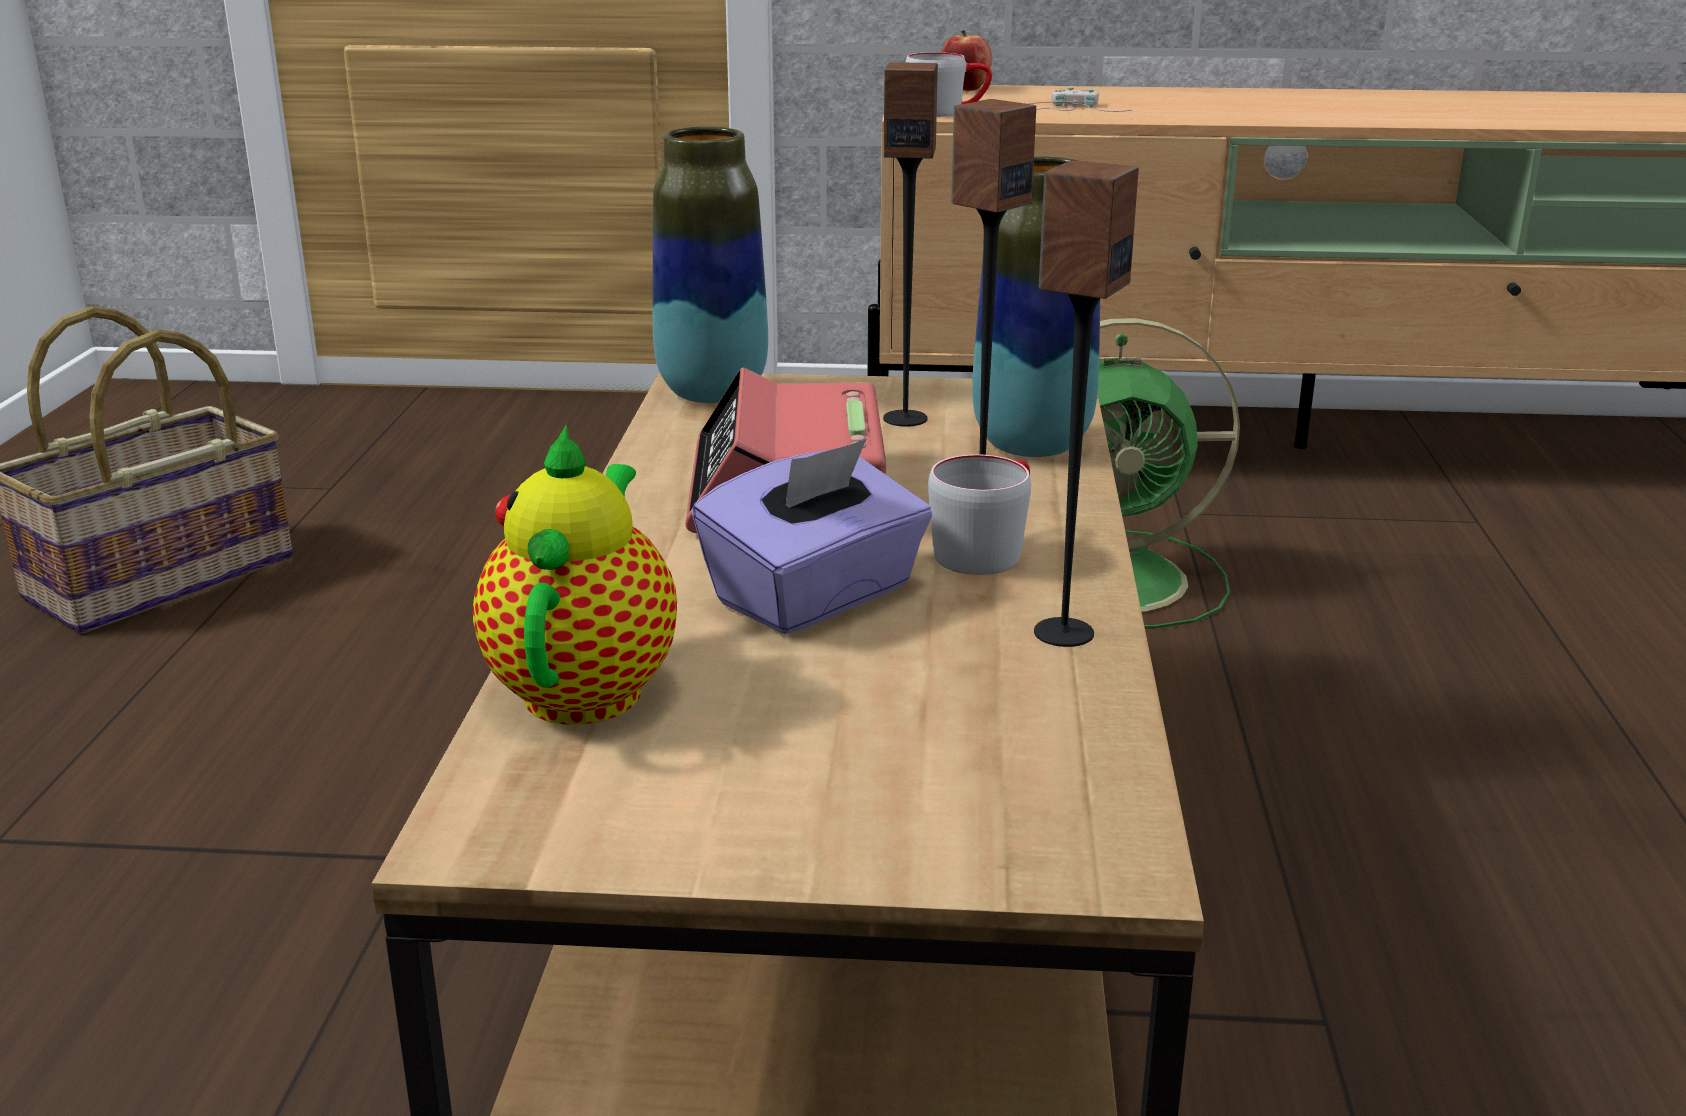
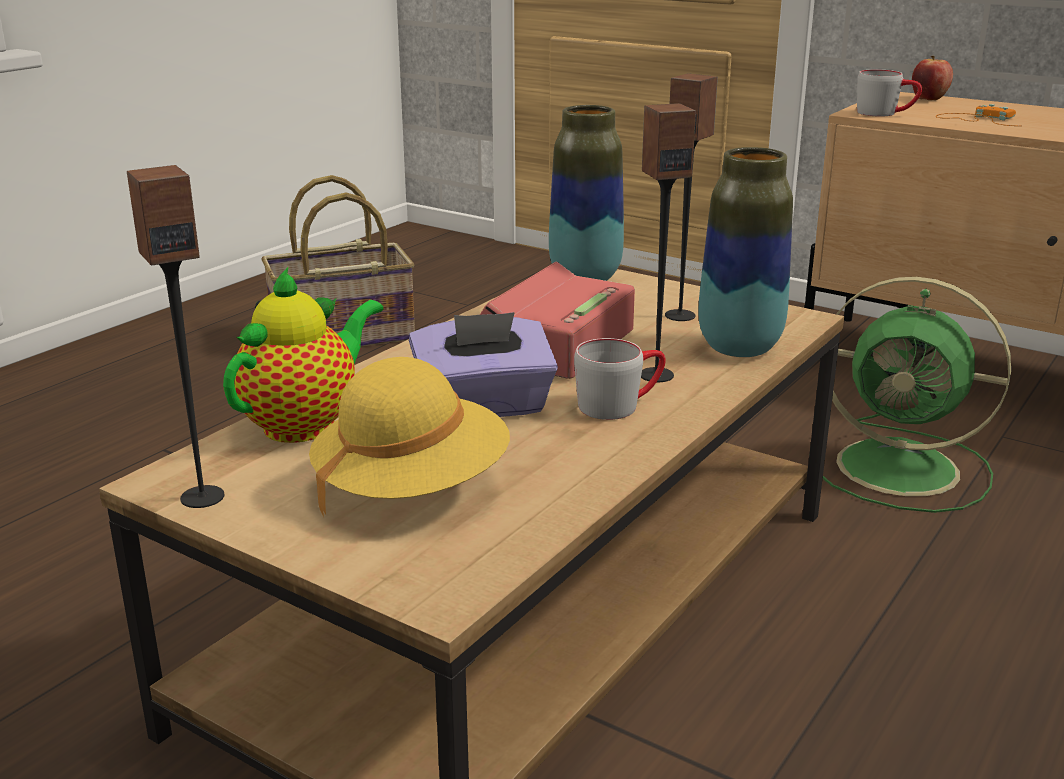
camera: 30 degrees right, 0 degrees up
white game controller [1028,87,1132,112] -> orange game controller [936,104,1016,126]
speaker [1034,160,1138,647] -> speaker moved to [127,165,224,508]
none -> yellow hat [309,357,510,517]

